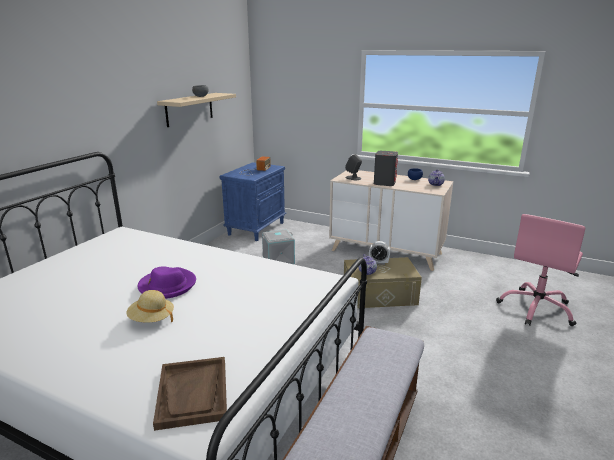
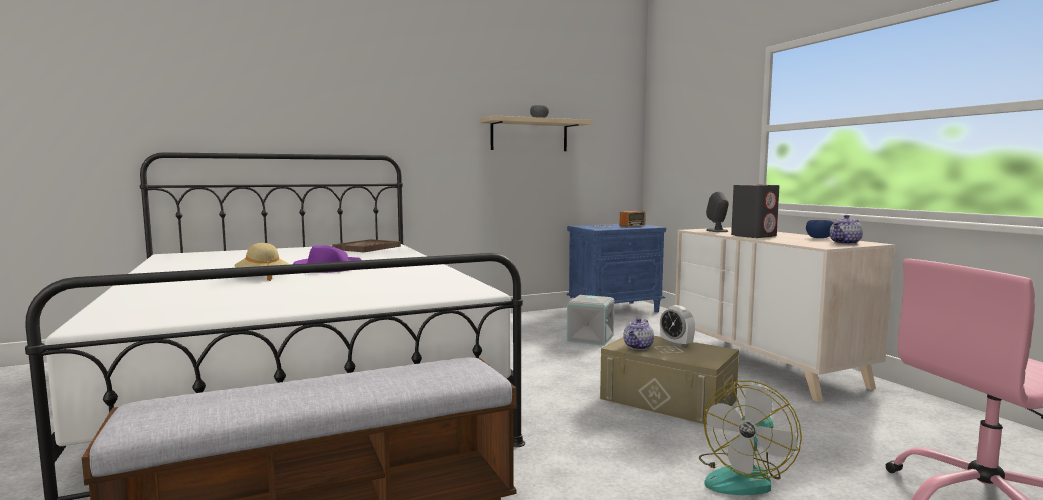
camera: 40 degrees right, 15 degrees down
brown tray [153,357,227,431] -> brown tray moved to [332,239,401,252]
none -> fan [699,381,802,495]

